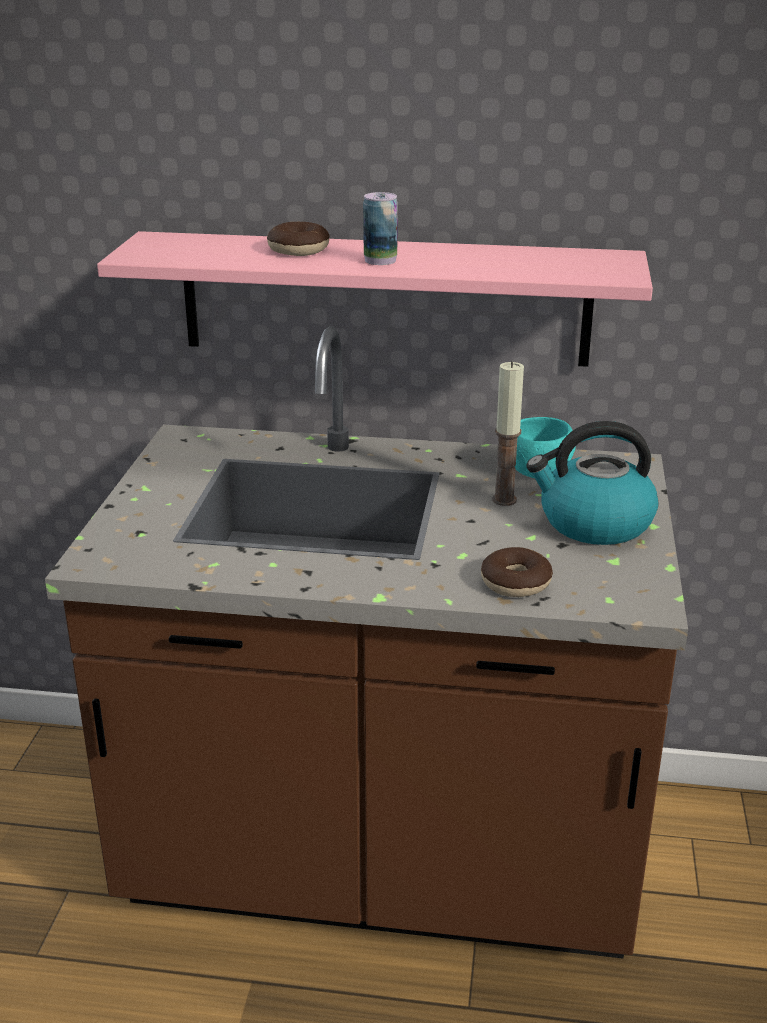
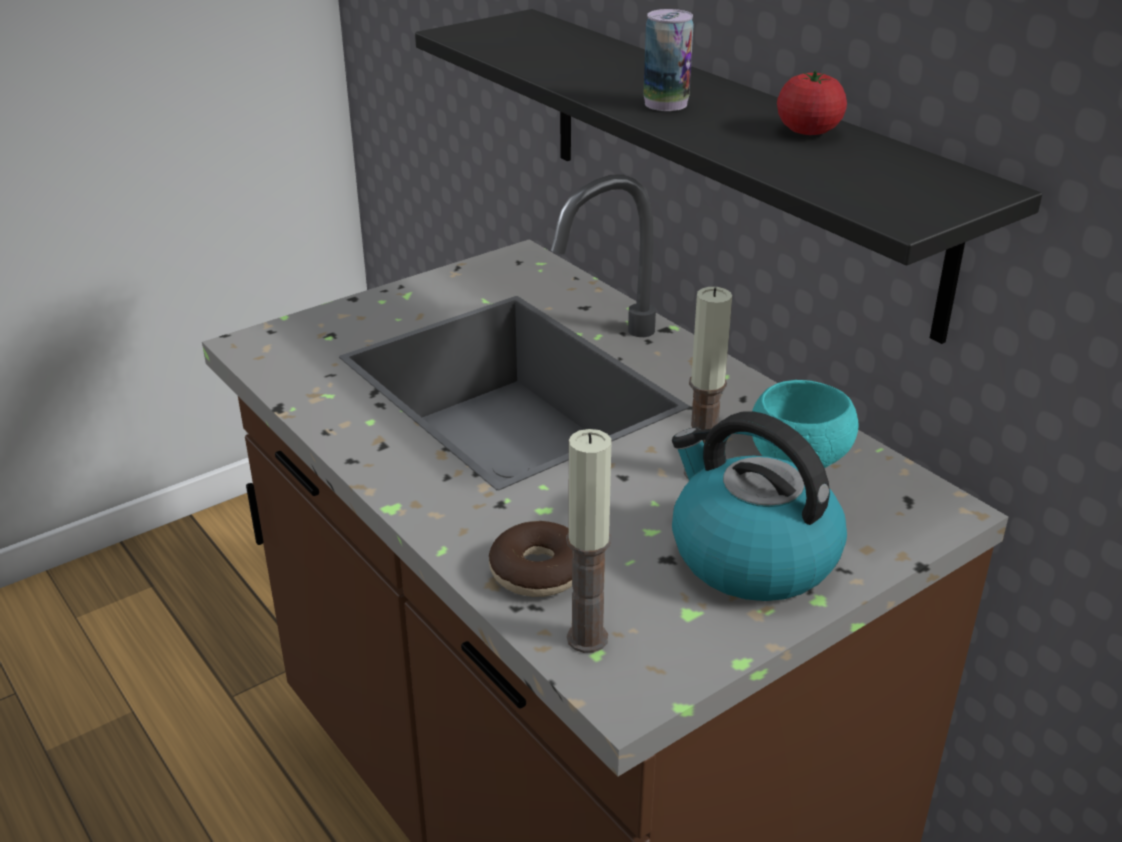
camera: 45 degrees right, 5 degrees up
pink shelf [97,231,653,367] -> black shelf [415,9,1042,344]
donut [267,222,330,256] -> none
none -> candle [566,429,612,653]
none -> tomato [777,70,847,135]

